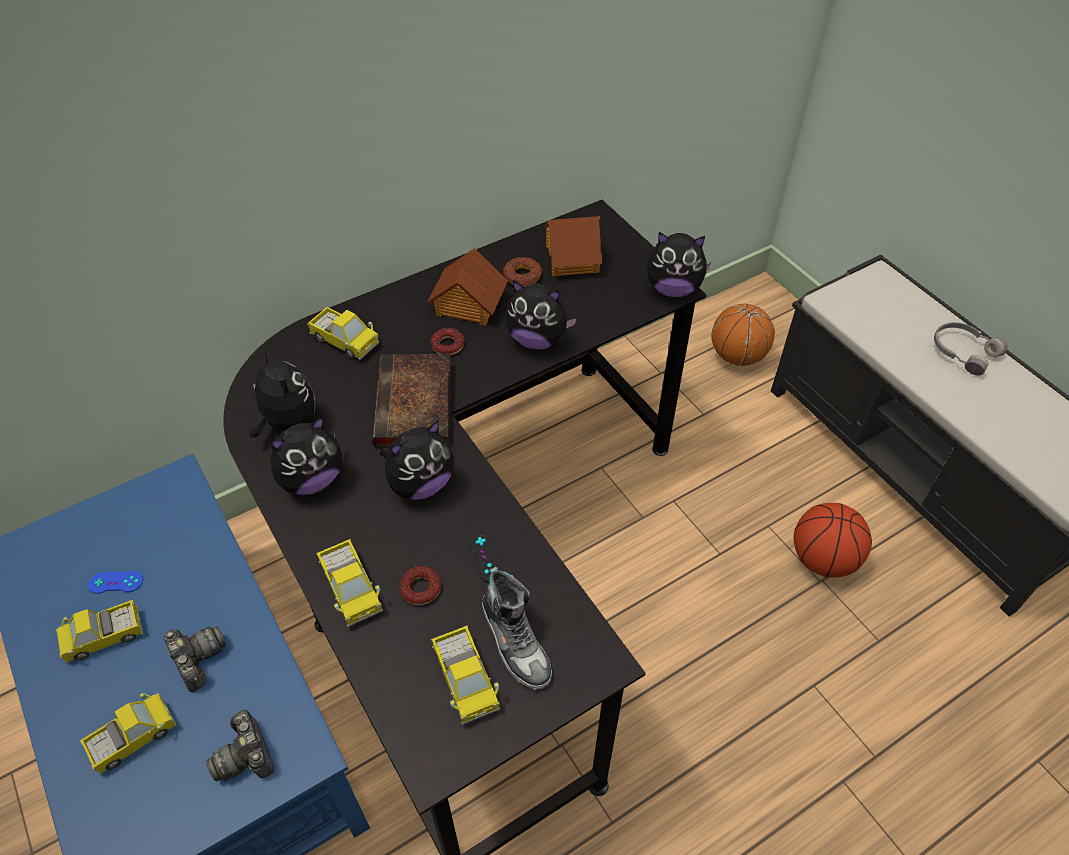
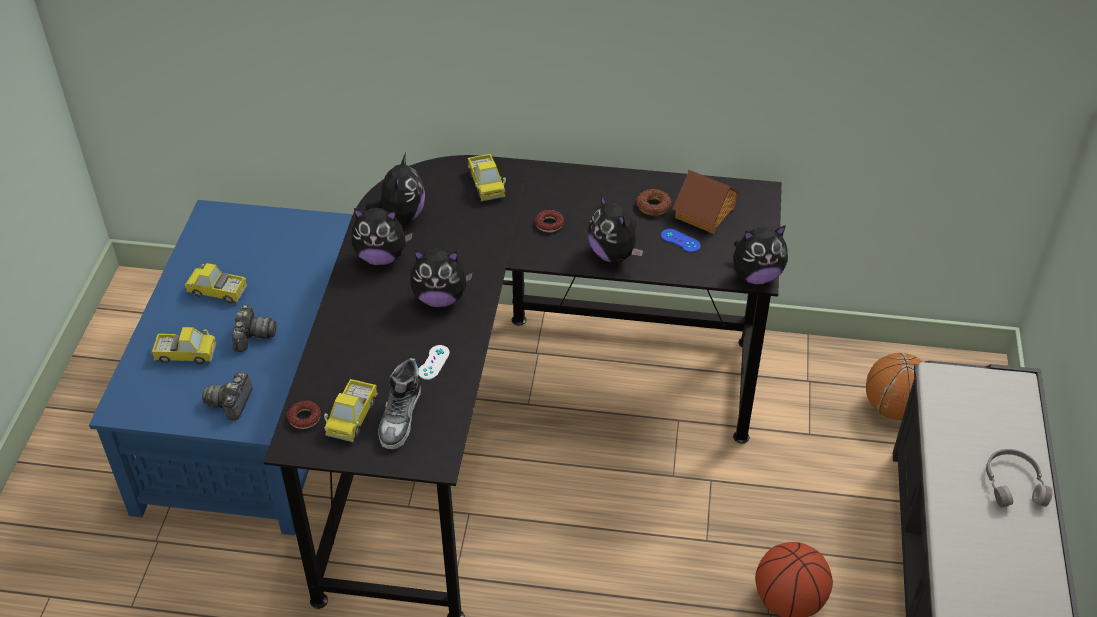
camera: 40 degrees right, 5 degrees down
blue game controller [88,571,143,594] -> blue game controller moved to [661,229,701,252]
toy truck [316,539,383,627] -> none
book [372,354,451,448] -> none
donut [399,566,441,605] -> donut moved to [287,401,321,429]
toy house [427,248,508,326] -> none
black game controller [468,531,505,583] -> white game controller [418,345,450,380]
plush toy [646,232,711,297] -> plush toy turned 60 degrees counterclockwise [733,225,788,284]

